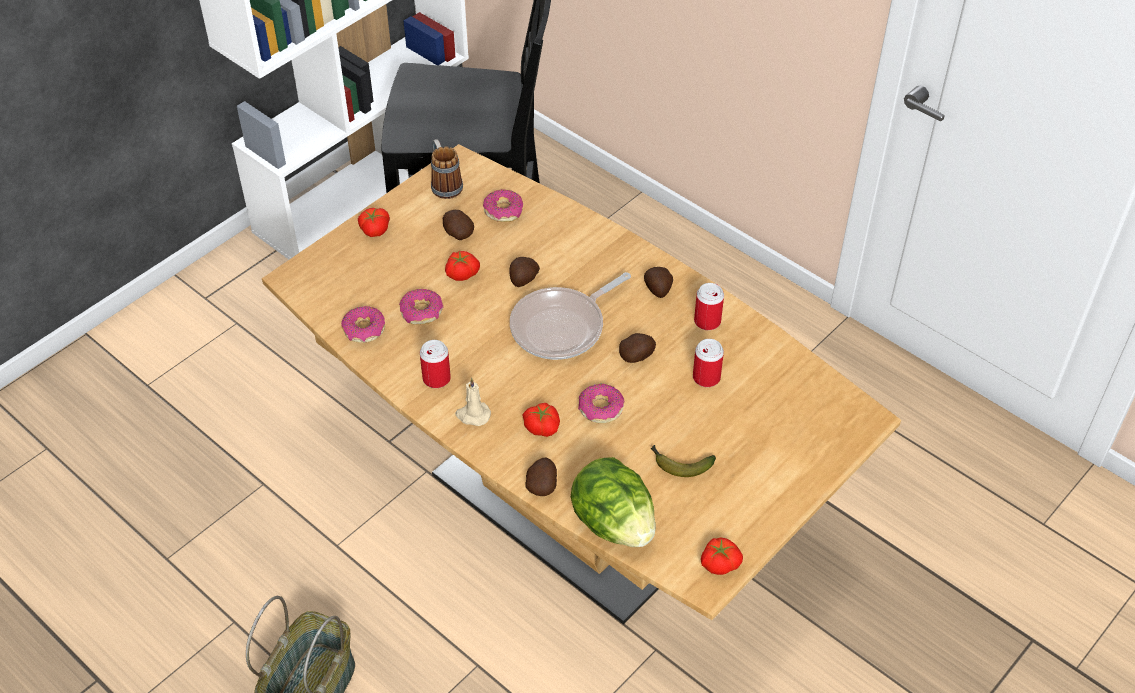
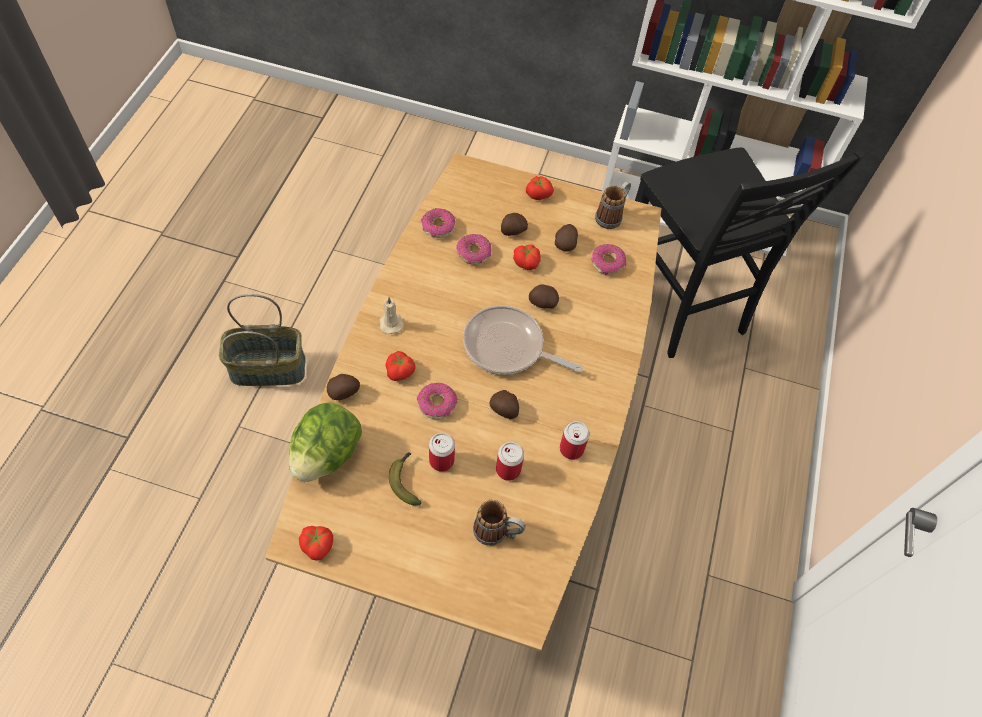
camera: 60 degrees right, 10 degrees up
can [420,340,451,388] -> can moved to [429,433,455,472]
potato [644,267,673,298] -> potato moved to [501,213,528,236]
none -> mug [473,500,526,546]

